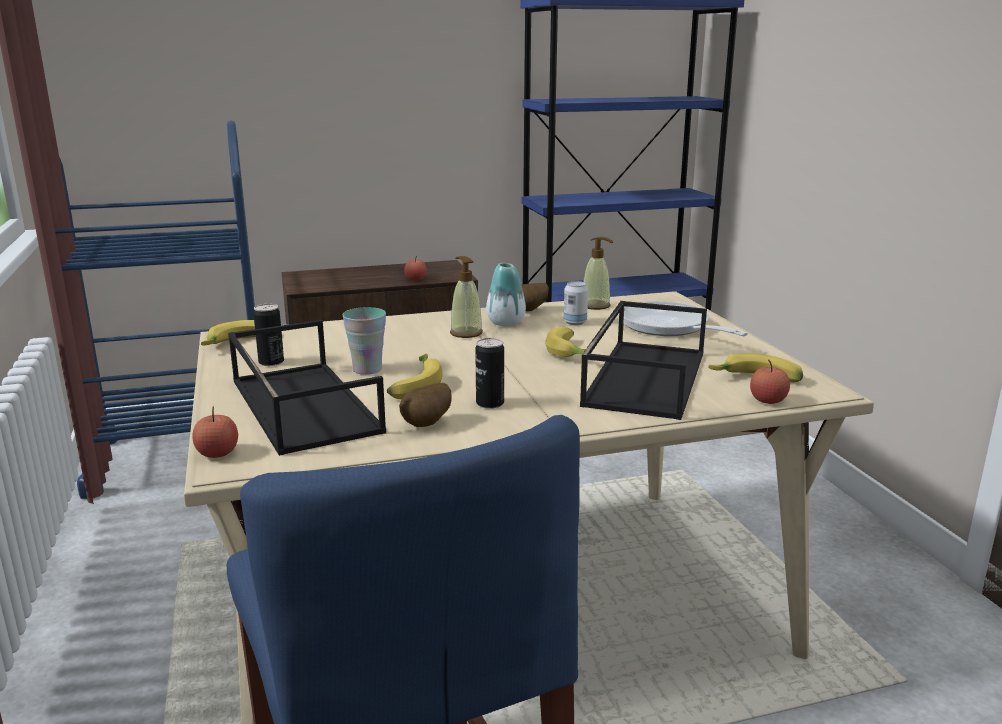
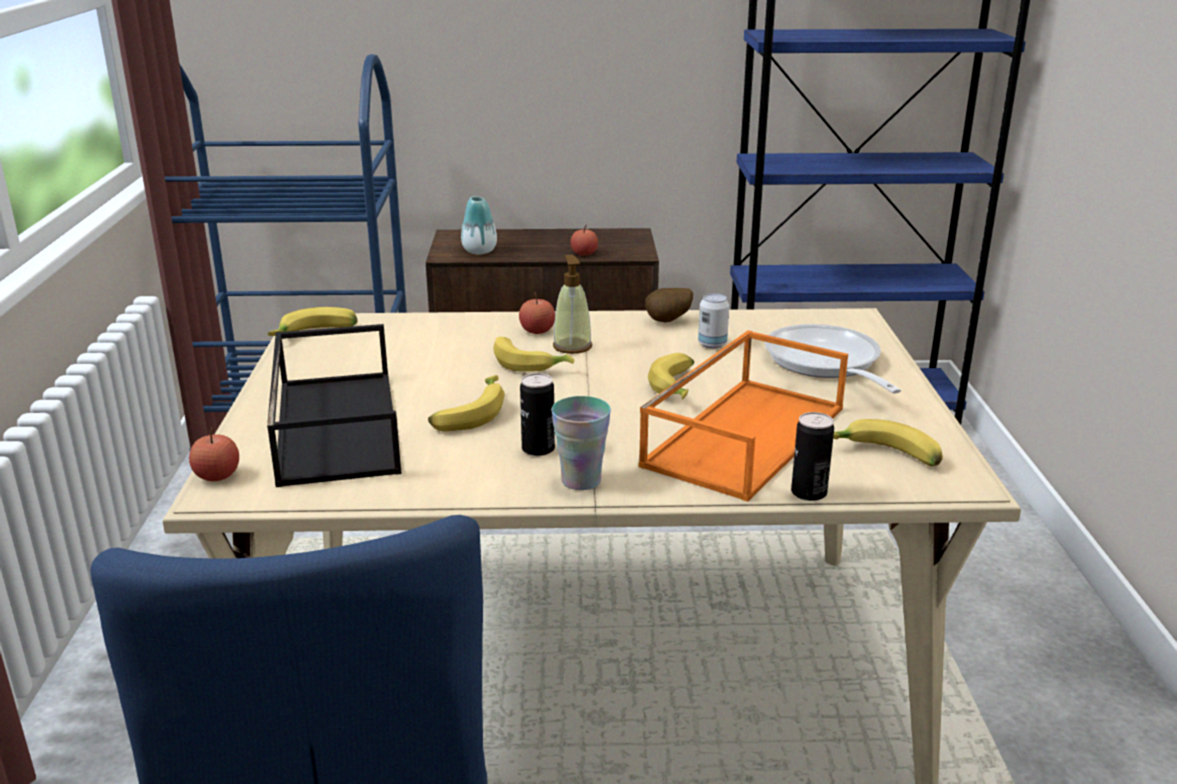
camera: 15 degrees right, 5 degrees up
can [253,304,284,366] -> can moved to [791,412,834,501]
cup [343,307,386,375] -> cup moved to [551,396,611,490]
potato [399,383,452,427] -> none
vase [486,263,526,326] -> vase moved to [461,196,497,254]
black tray [580,301,707,420] -> orange tray [639,330,848,502]
soap dispenser [584,237,613,310] -> none
apple [750,360,790,404] -> apple moved to [519,292,555,334]
none -> banana [493,337,574,372]

